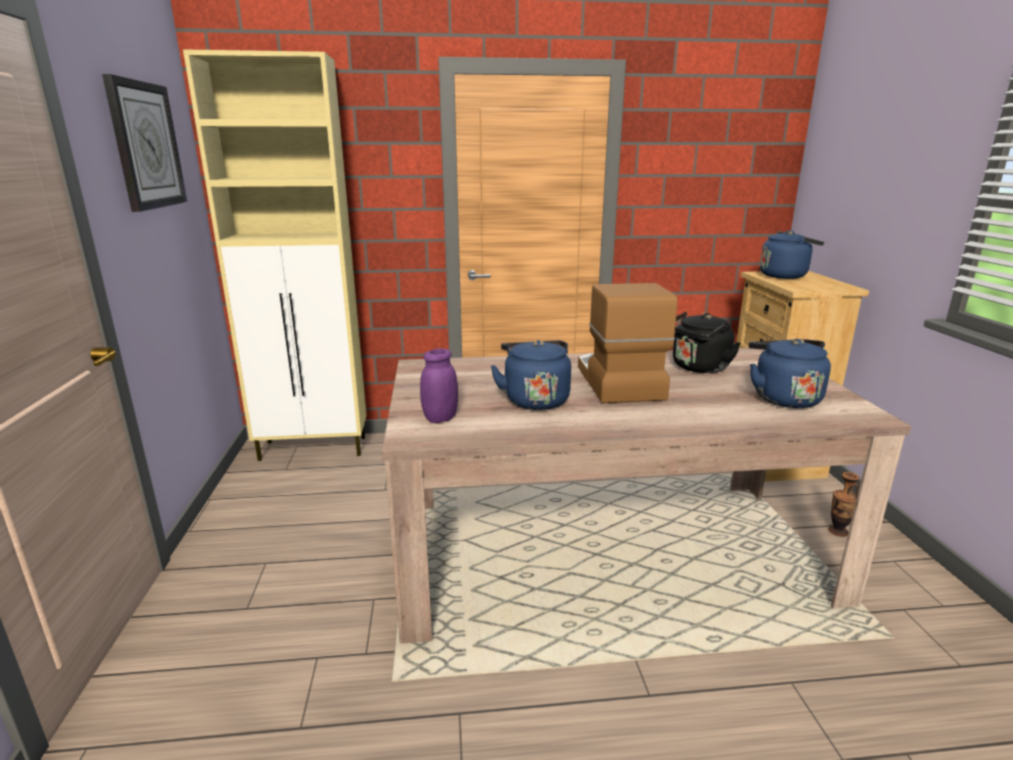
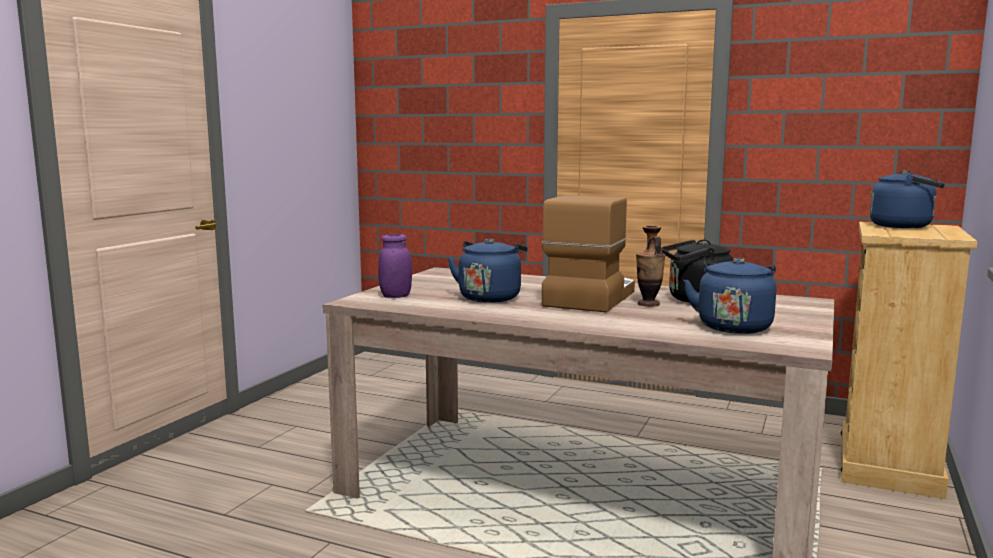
camera: 30 degrees right, 10 degrees down
wall clock [102,74,187,212] -> none
beige cabinet [183,49,367,461] -> none
vase [828,472,860,537] -> vase moved to [636,226,665,306]

